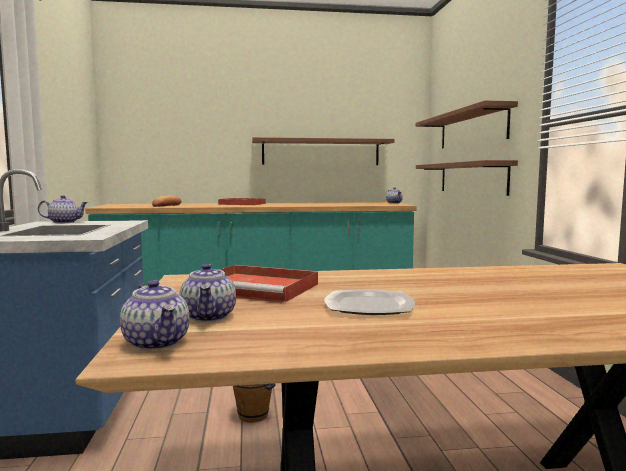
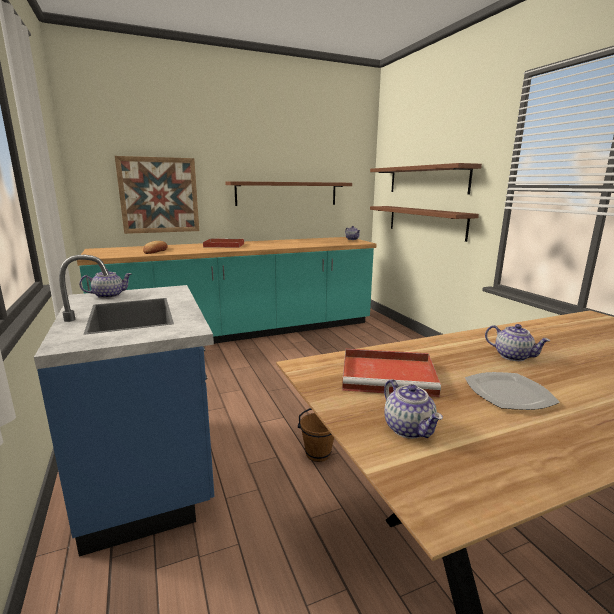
camera: 15 degrees left, 10 degrees up
teapot [120,280,190,350] -> teapot moved to [485,324,551,361]
none -> picture [115,156,199,234]

